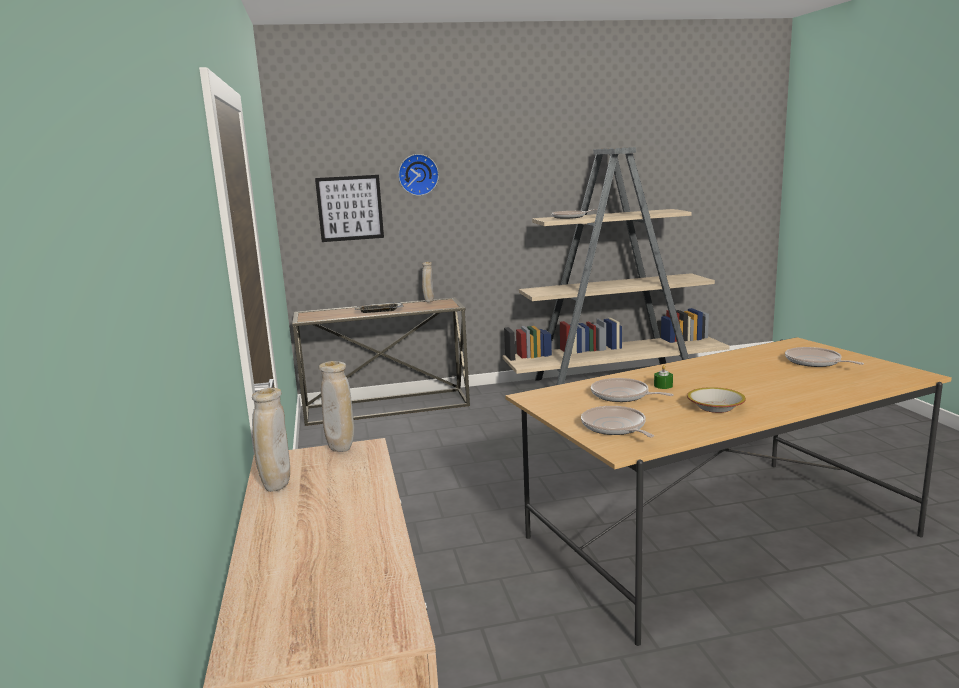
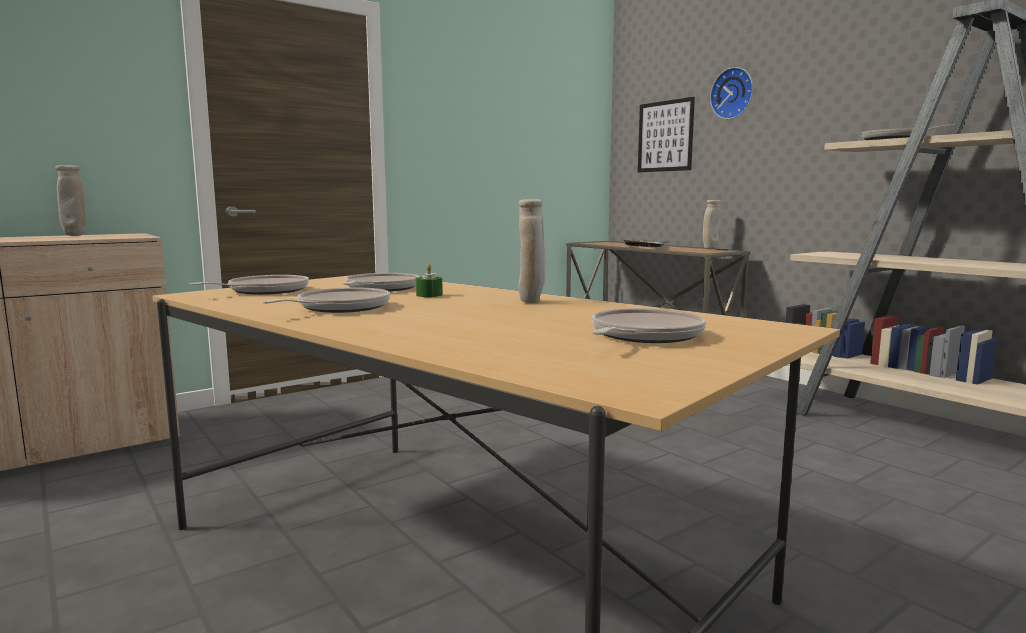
camera: 65 degrees right, 5 degrees down
beige vase [319,361,354,452] -> beige vase moved to [518,199,545,303]
bowl [687,387,746,413] -> frying pan [262,288,390,313]

